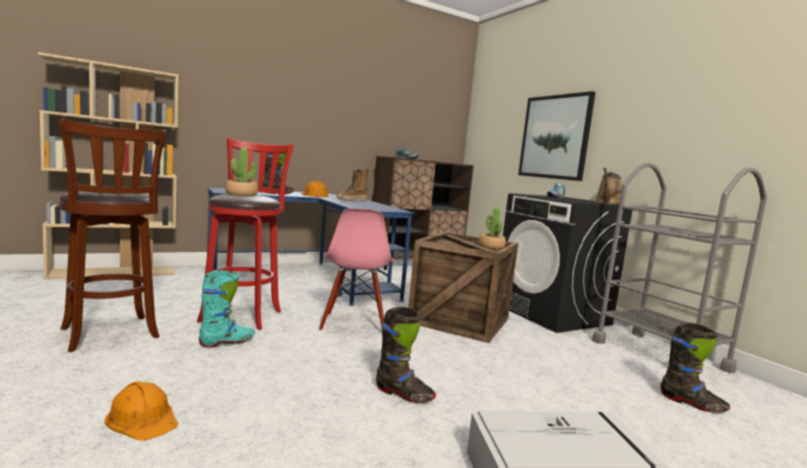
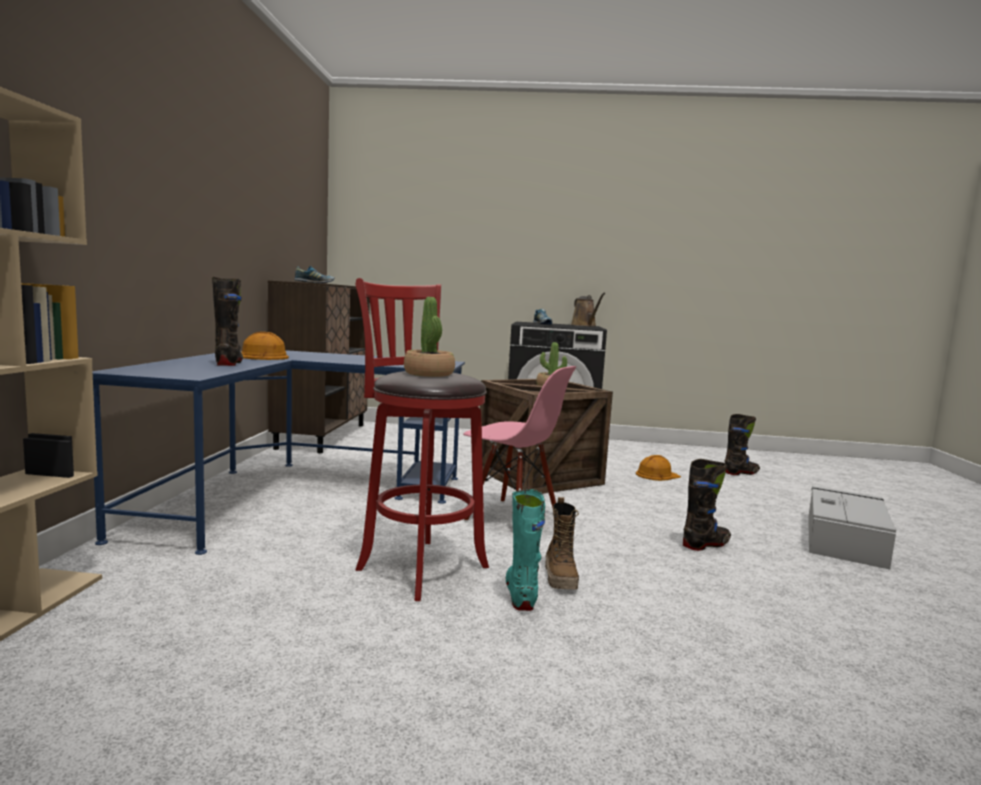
camera: 55 degrees left, 0 degrees up
brown stool [59,118,166,352] -> none
orange hard hat [104,381,178,441] -> orange hard hat moved to [636,455,681,481]
boot [337,169,369,202] -> boot moved to [545,497,579,590]
picture [518,91,596,181] -> none
grey cart [592,163,767,373] -> none

